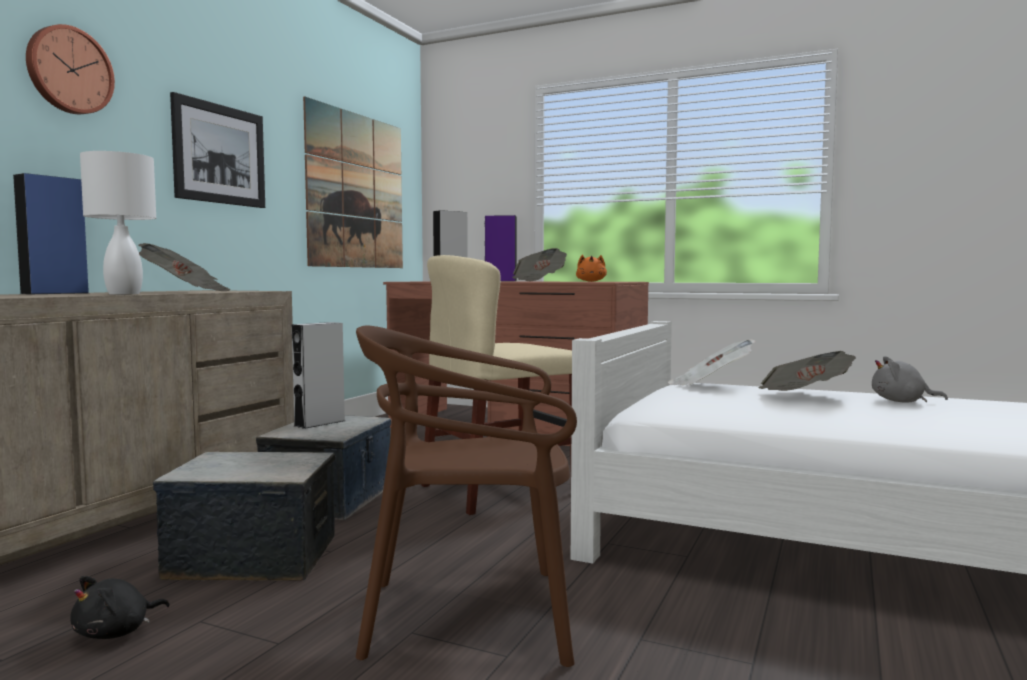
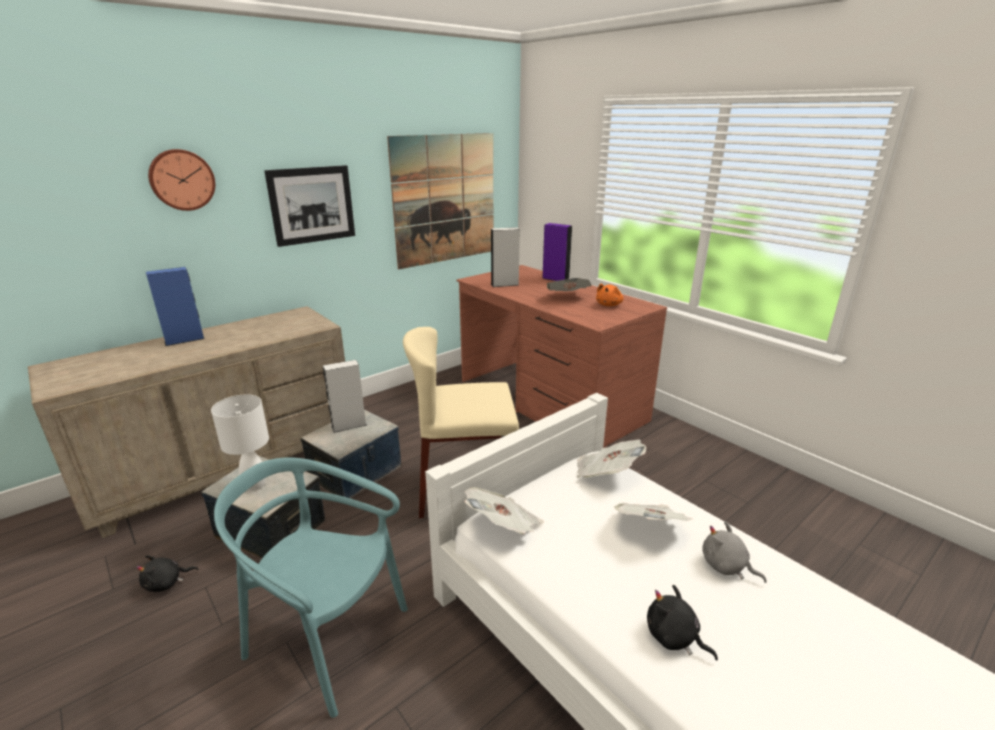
camera: 25 degrees right, 20 degrees up
white table lamp [80,151,156,294] -> white table lamp moved to [211,394,269,491]
newspaper [138,243,230,291] -> newspaper moved to [464,487,544,534]
brown chair [356,325,577,667] -> turquoise chair [214,458,408,718]
none -> black plush toy [647,585,718,660]

